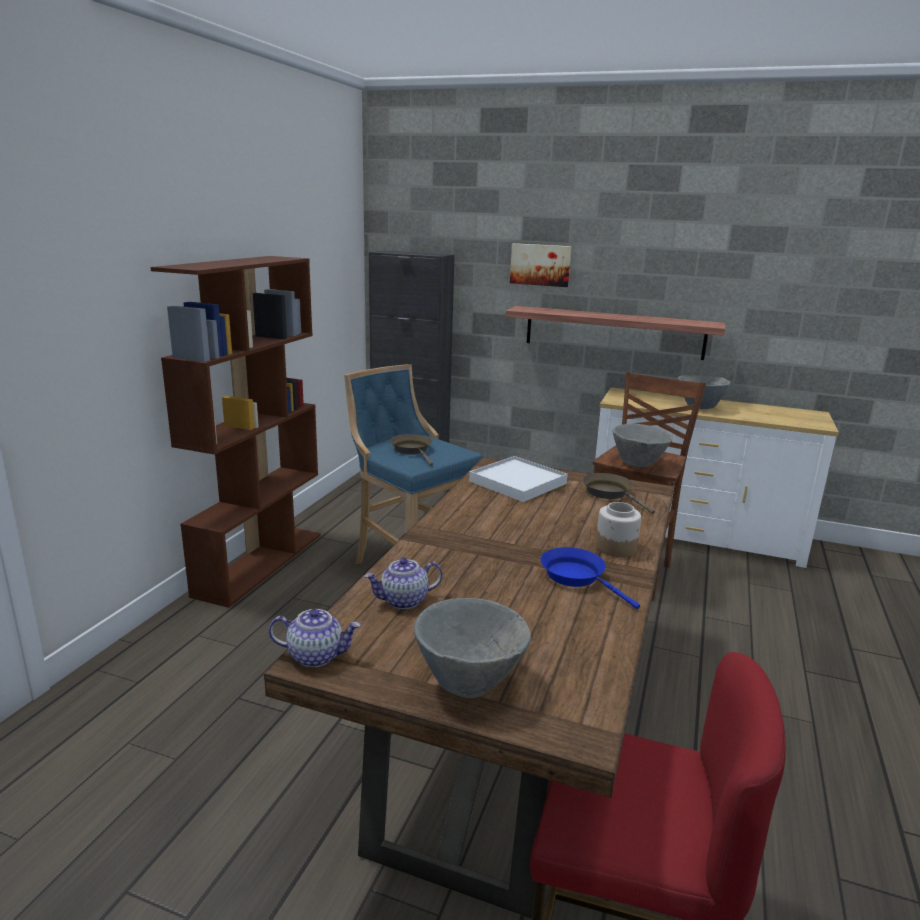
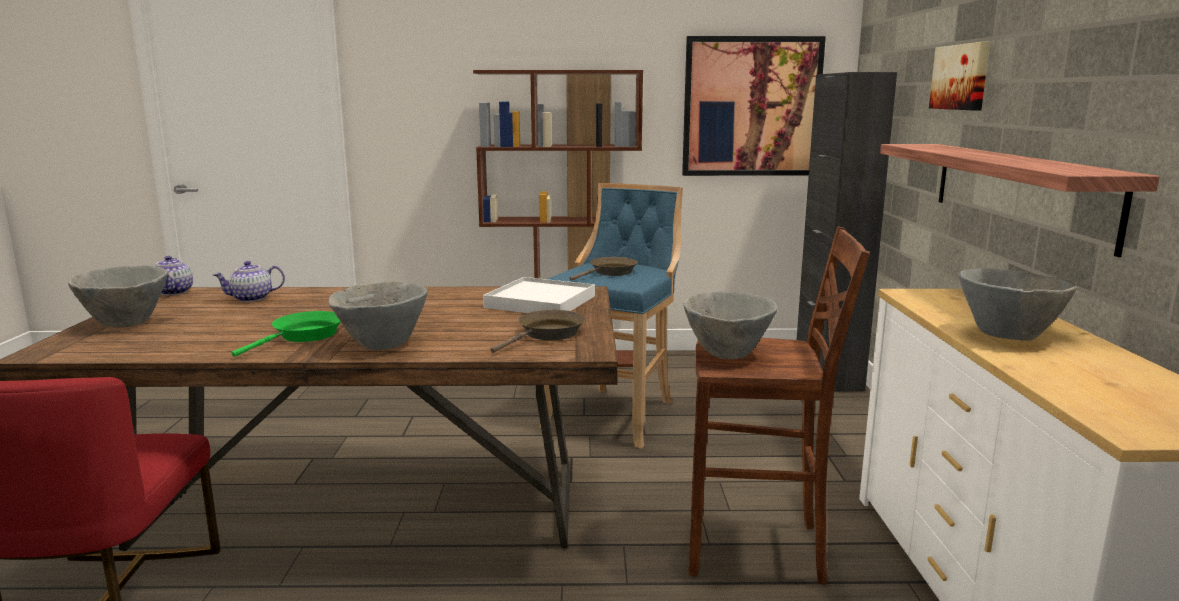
camera: 70 degrees right, 5 degrees down
teapot [364,558,443,609] -> teapot turned 75 degrees counterclockwise [213,261,285,302]
blue frying pan [540,547,640,609] -> green frying pan [232,311,341,357]
jar [596,502,641,557] -> grey bowl [328,281,428,350]
none -> picture [682,36,826,176]

